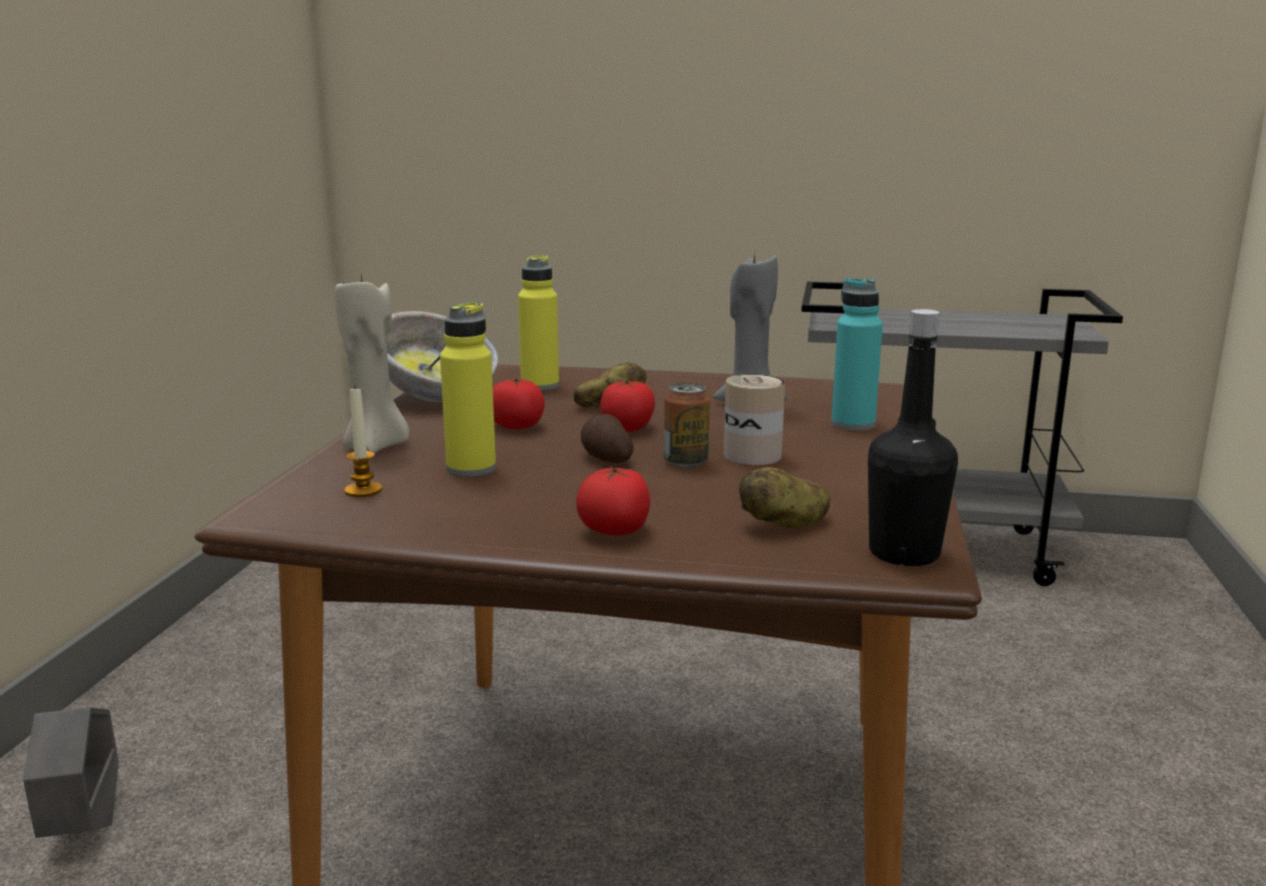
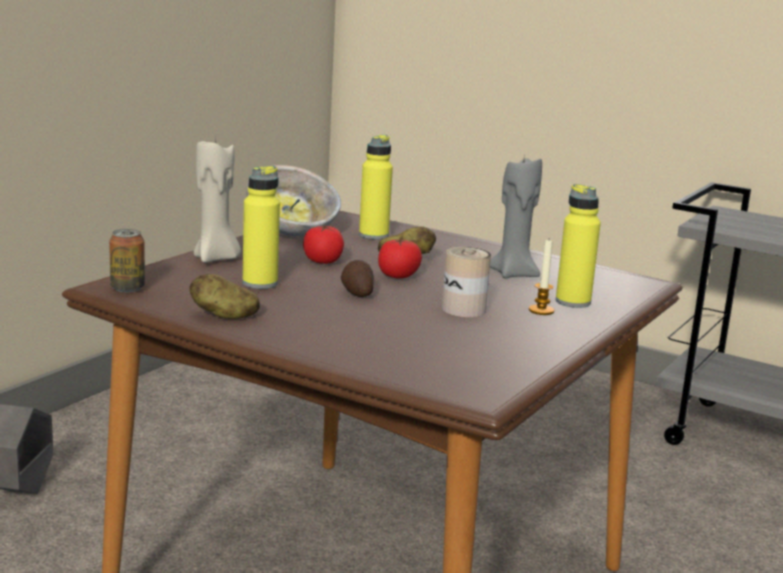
camera: 20 degrees right, 0 degrees up
candle [345,385,382,497] -> candle moved to [529,240,554,315]
tomato [576,466,650,535] -> none
can [664,383,710,467] -> can moved to [109,229,145,293]
potato [739,467,830,528] -> potato moved to [189,274,260,319]
turquoise bottle [831,278,883,431] -> yellow bottle [556,184,601,308]
black bottle [868,309,958,566] -> none

